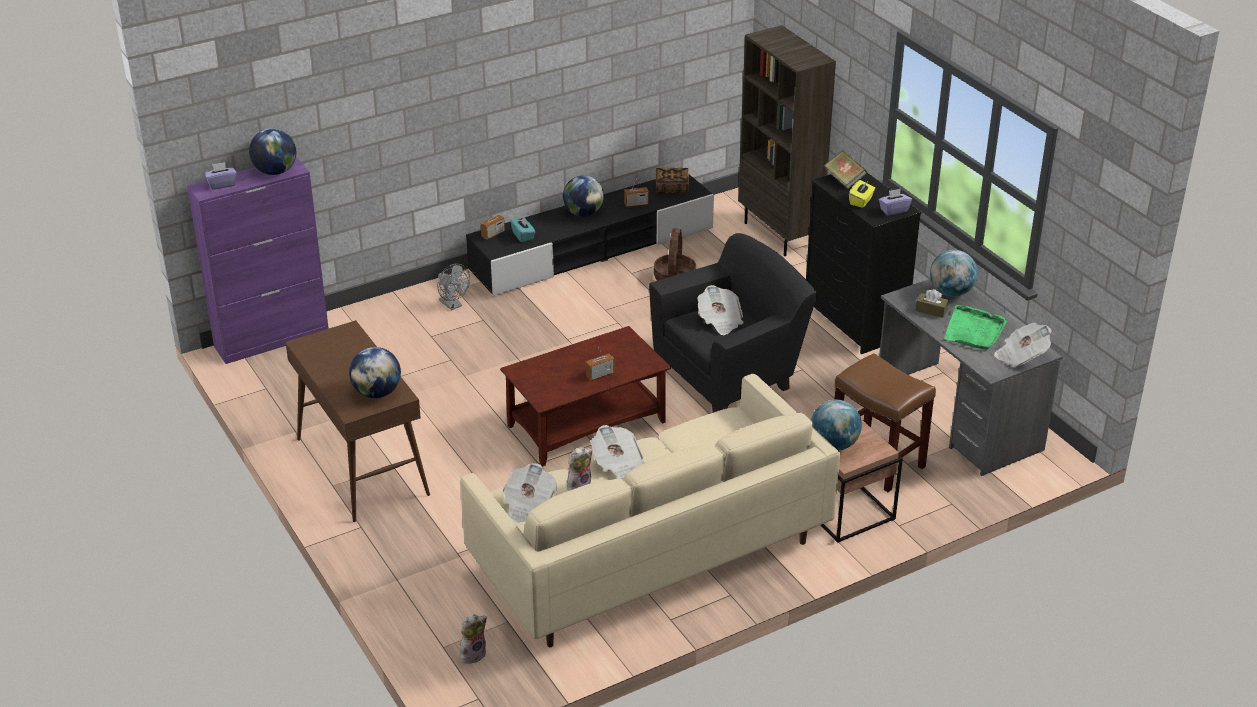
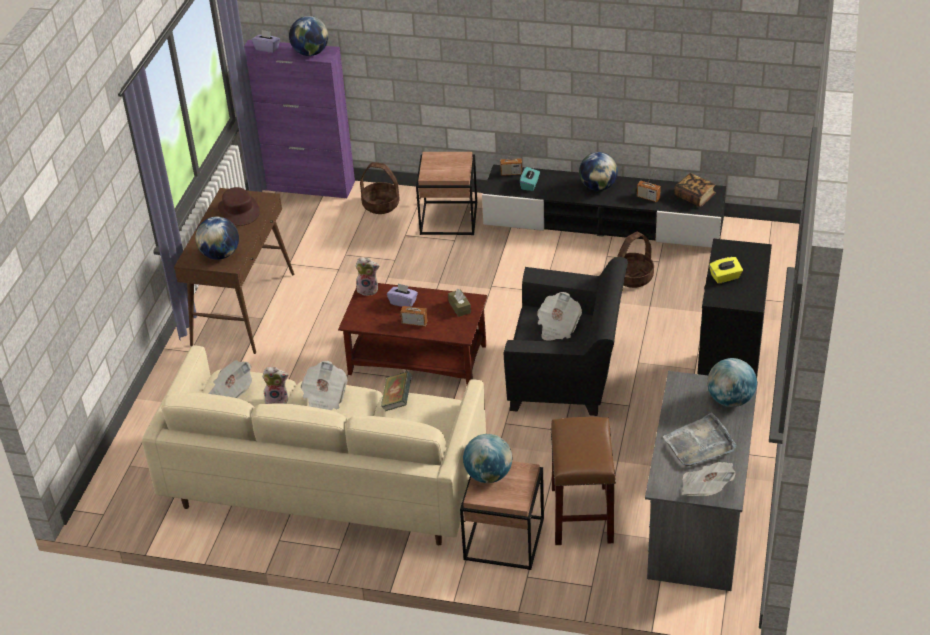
camera: 45 degrees right, 5 degrees up
grey fan [437,264,470,310] -> brown side table [416,152,477,235]
plush toy [460,614,487,664] -> plush toy moved to [356,257,379,296]
brown bookcase [738,25,836,256] -> none
book [824,150,867,189] -> book moved to [381,371,412,411]
purple tissue box [879,189,912,216] -> purple tissue box moved to [387,283,418,307]
brown tissue box [915,289,949,318] -> brown tissue box moved to [448,289,471,317]
green tray [944,305,1007,350] -> grey tray [663,412,737,466]
none -> brown hat [218,187,260,226]
none -> basket [360,162,399,214]

